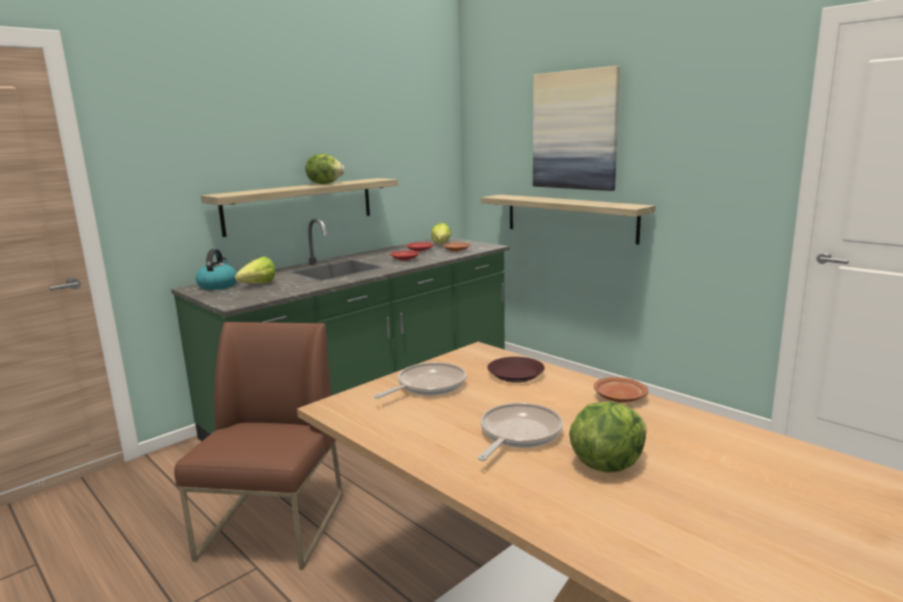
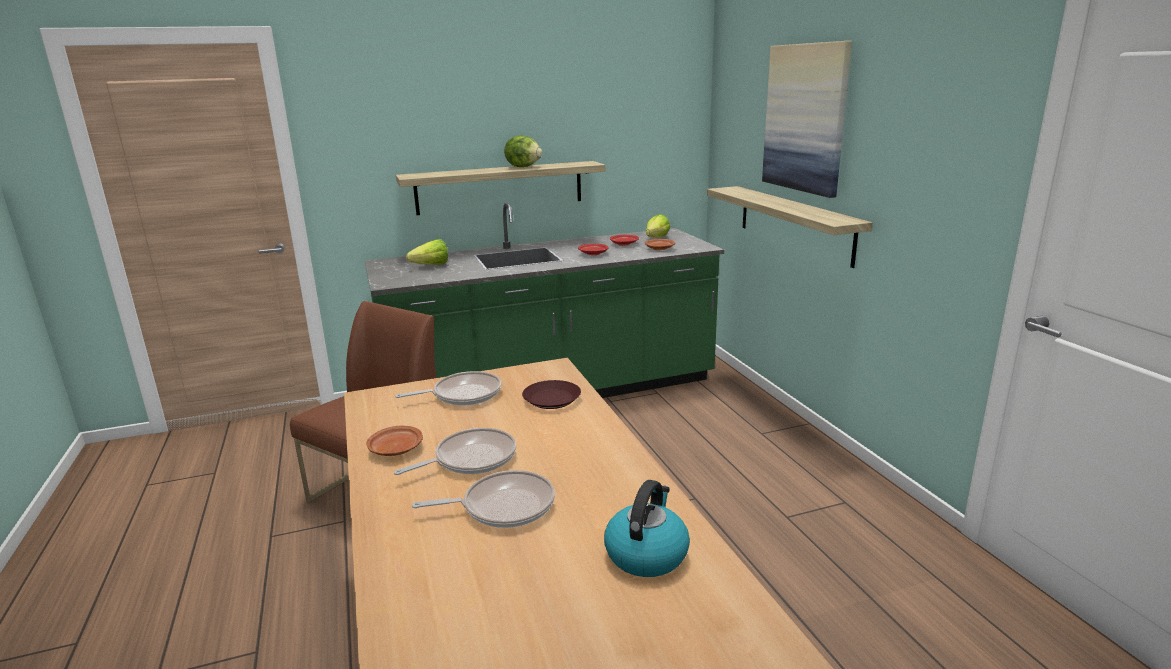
camera: 25 degrees right, 5 degrees up
kettle [196,249,237,290] -> kettle moved to [604,480,690,577]
lettuce [569,401,647,472] -> frying pan [412,470,555,528]
brown plate [594,377,648,403] -> brown plate moved to [366,426,423,456]

